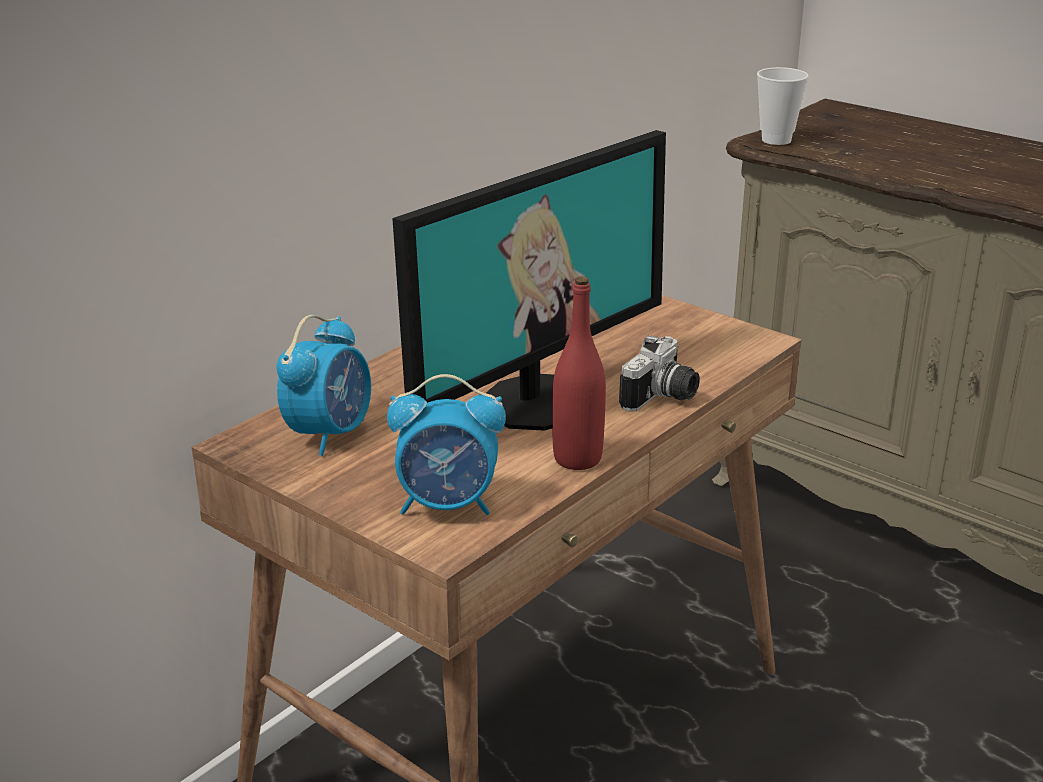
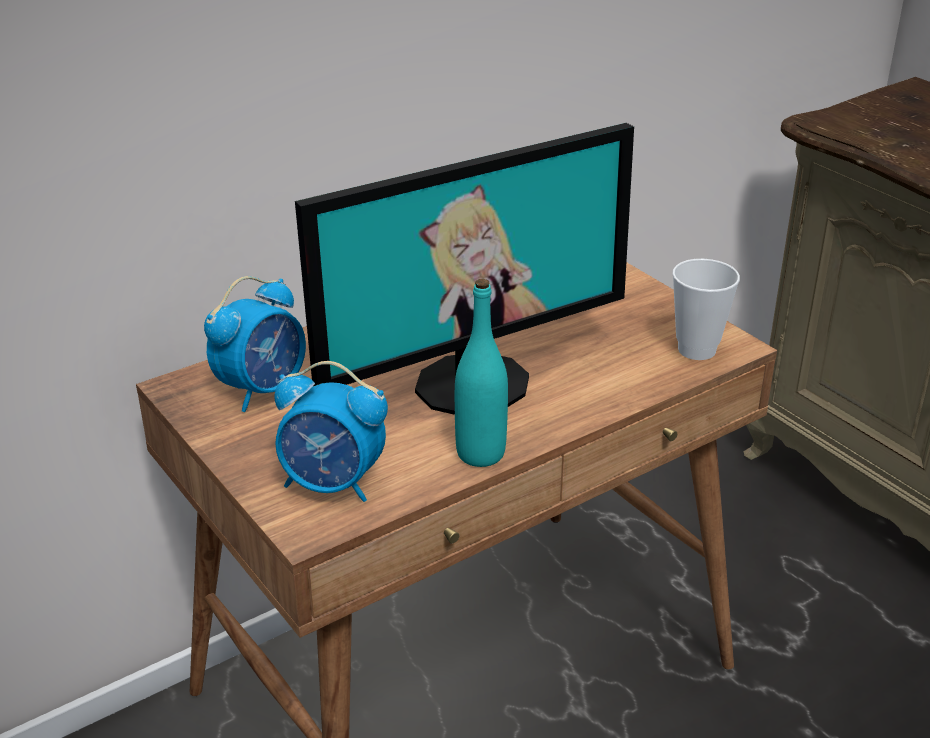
camera: 15 degrees right, 5 degrees up
red bottle [552,276,606,470] -> turquoise bottle [455,279,508,467]
camera [619,335,700,412] -> none
cup [757,67,808,145] -> cup moved to [672,259,740,360]

